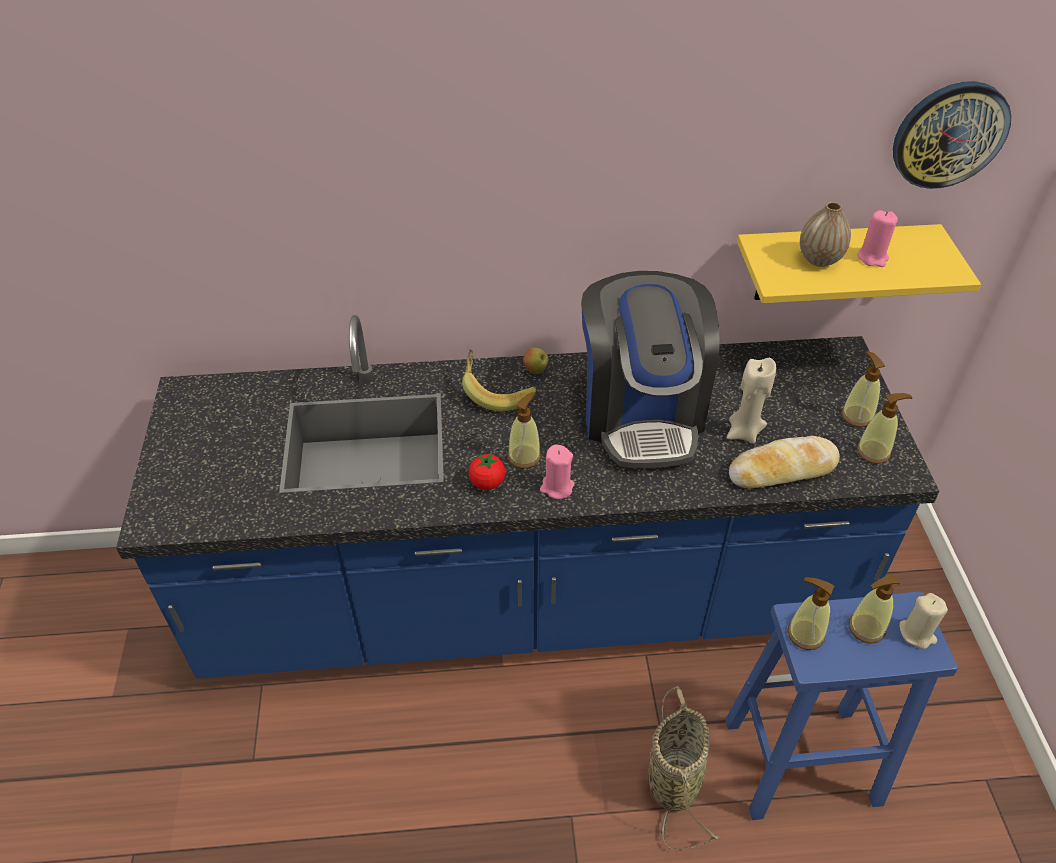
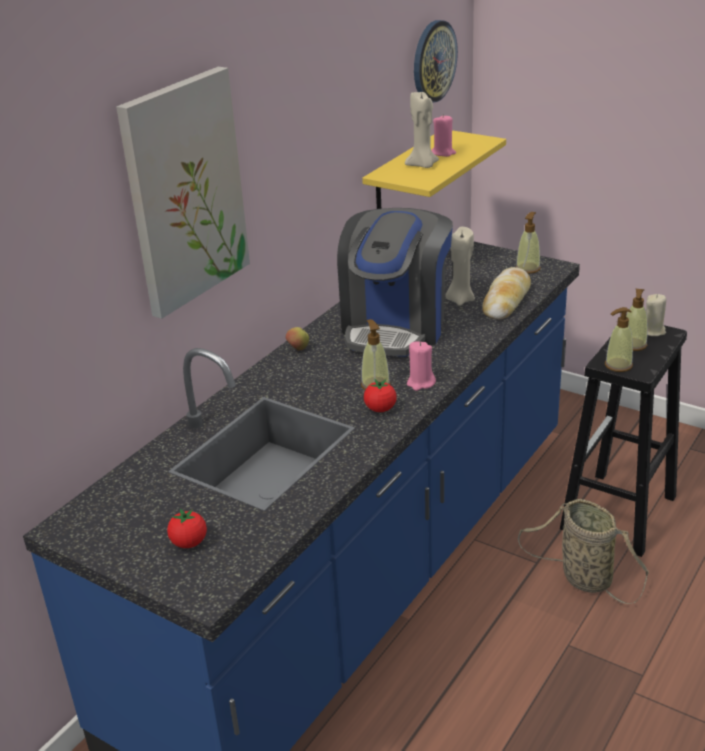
camera: 50 degrees left, 15 degrees down
banana [462,349,536,411] -> none
coffee machine [581,271,720,468] -> coffee machine turned 75 degrees clockwise [337,208,453,357]
blue stool [725,591,957,820] -> black stool [560,325,687,557]
vase [800,201,851,267] -> beige candle [405,92,439,168]
soap dispenser [841,351,885,427] -> none
none -> picture [116,67,250,319]
none -> tomato [167,509,207,548]

